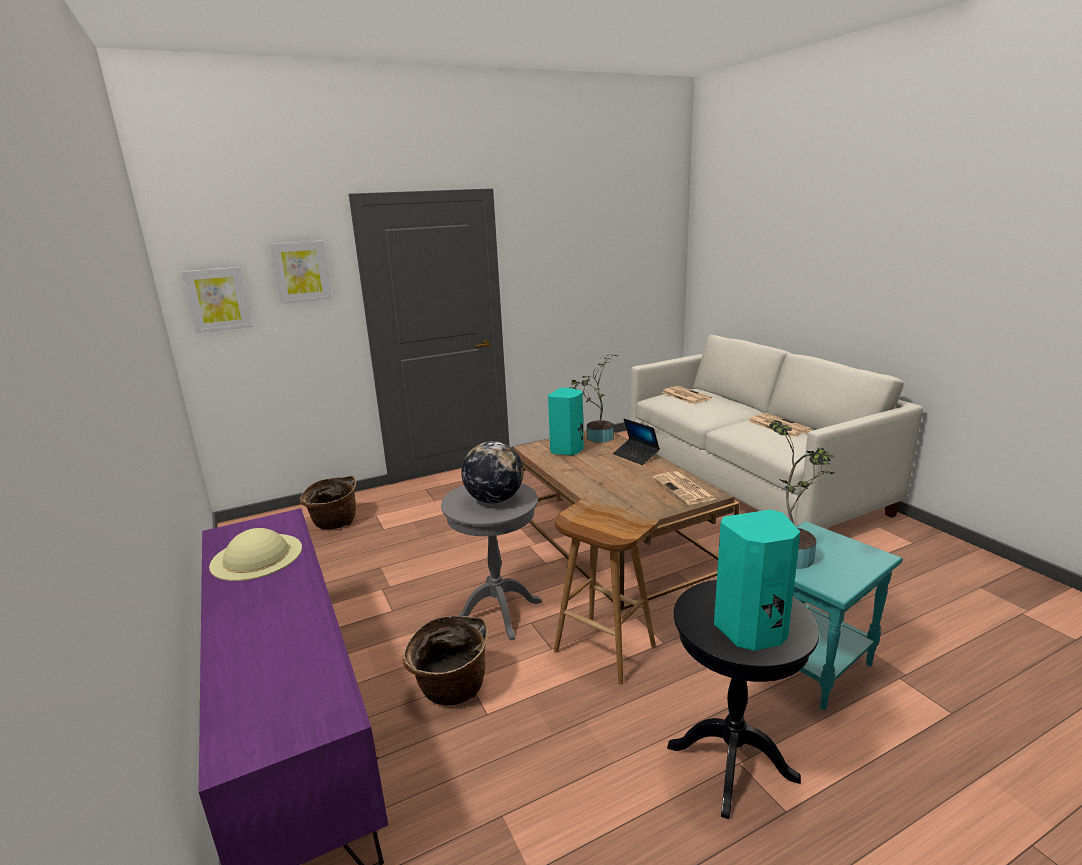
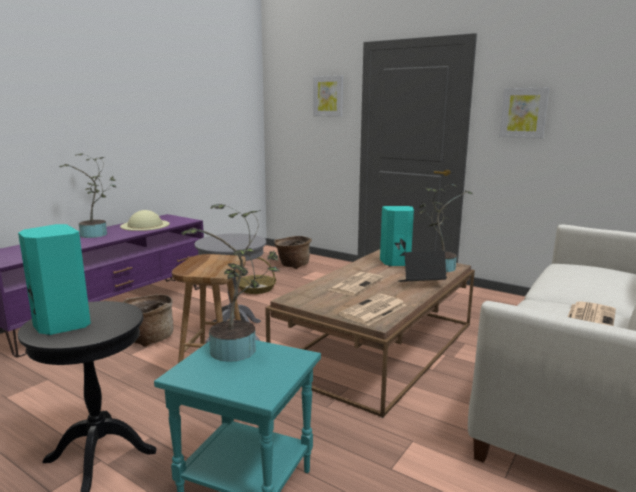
camera: 60 degrees right, 5 degrees down
picture [182,267,252,333] -> picture moved to [499,88,549,139]
globe [461,441,523,504] -> none
laptop [613,419,660,465] -> laptop turned 60 degrees clockwise [398,251,447,282]
newspaper [661,386,712,404] -> newspaper moved to [329,272,383,296]
none -> potted plant [59,153,115,238]
none -> basket [236,257,276,294]

